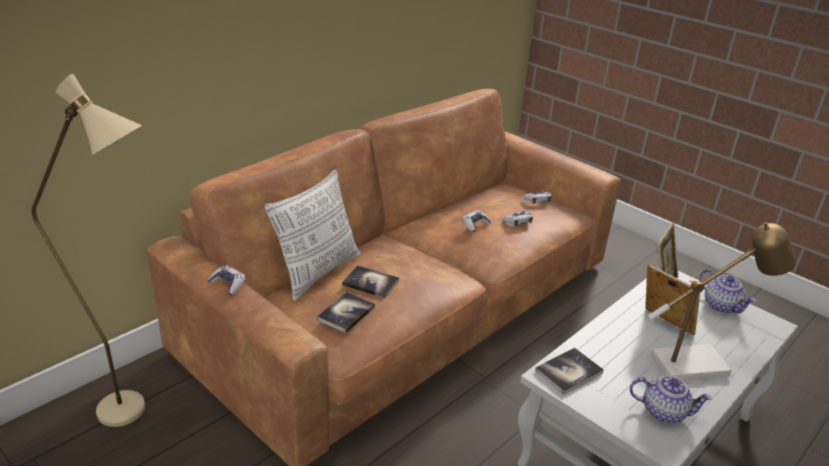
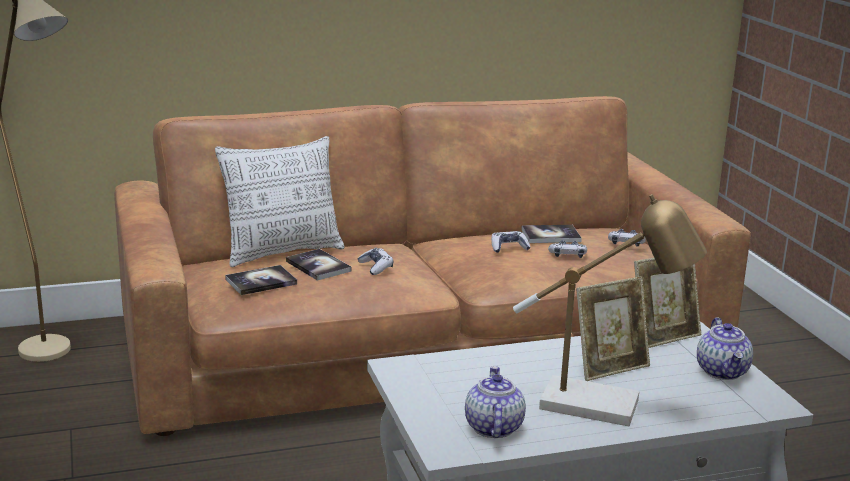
camera: 30 degrees right, 10 degrees down
game controller [208,266,246,295] -> game controller moved to [357,248,394,275]
book [535,348,604,395] -> book moved to [521,225,582,243]
teapot [630,375,712,423] -> teapot turned 135 degrees counterclockwise [465,366,526,438]
picture frame [645,264,700,335] -> picture frame turned 75 degrees clockwise [576,276,650,381]

